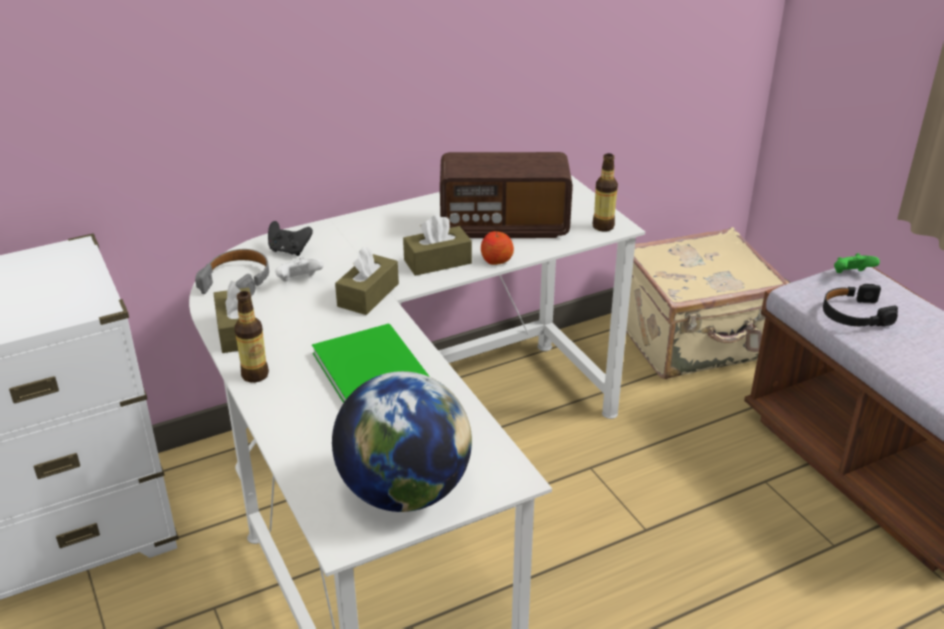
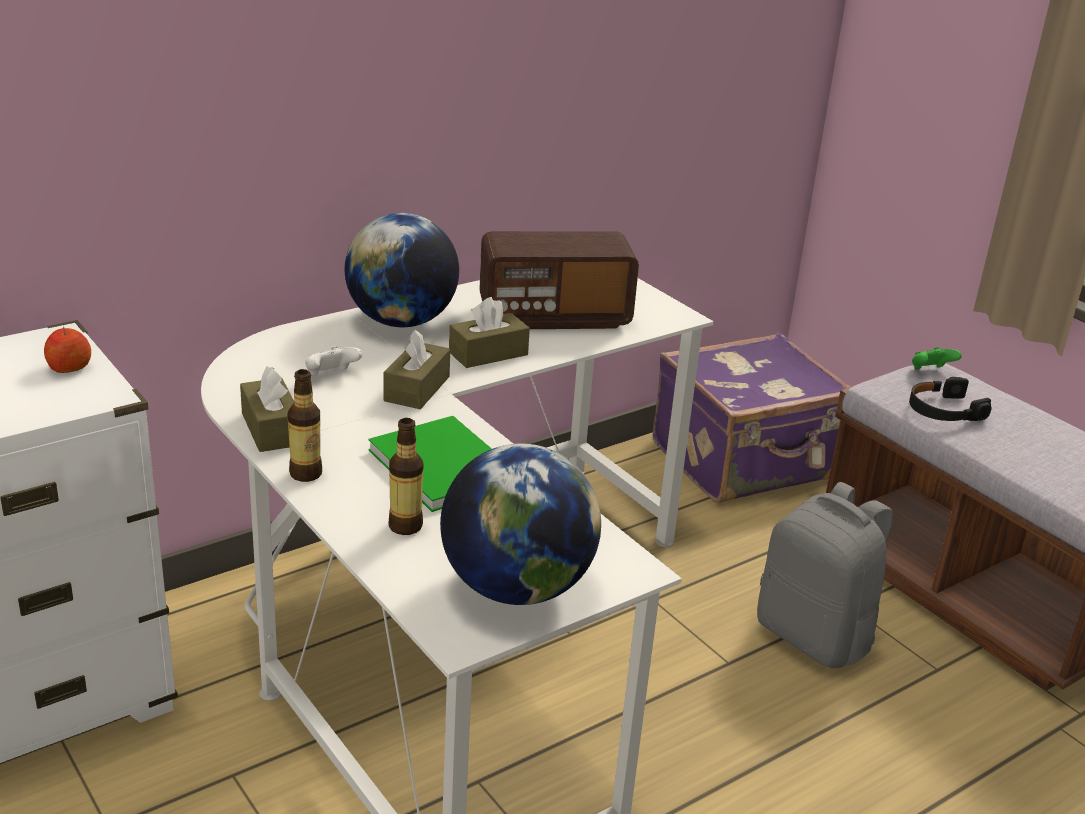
camera: 10 degrees left, 5 degrees down
grey headphones [195,249,269,296] -> none
black game controller [268,221,313,256] -> none
apple [481,231,514,265] -> apple moved to [44,327,91,373]
bottle [593,153,618,231] -> bottle moved to [388,418,424,535]
beige suitcase [626,227,789,379] -> purple suitcase [653,333,851,503]
none -> globe [345,213,459,327]
none -> grey backpack [757,482,893,668]

